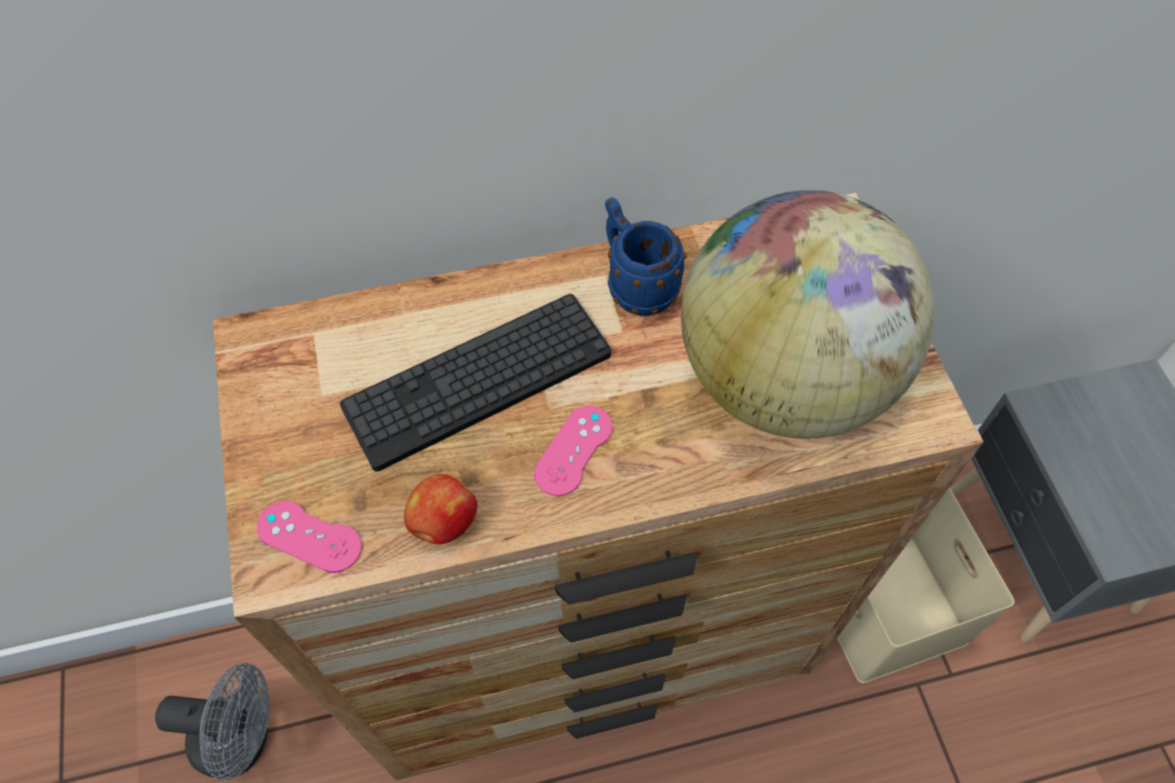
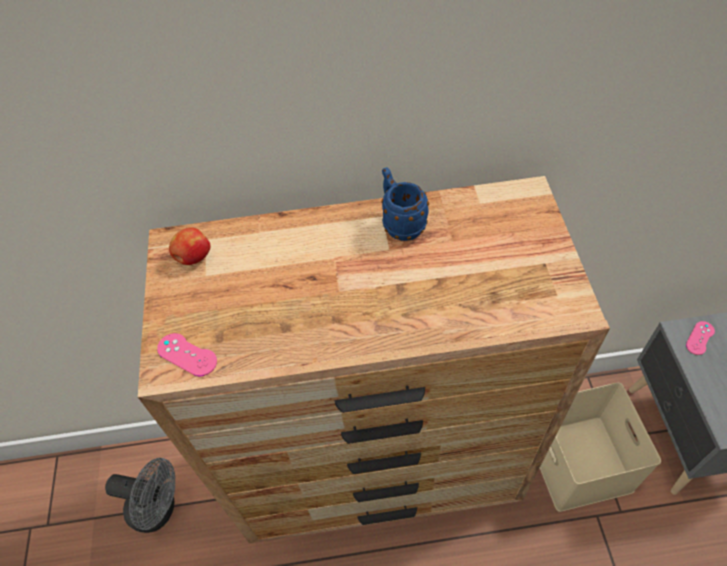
camera: 10 degrees right, 5 degrees down
keyboard [340,294,611,472] -> none
apple [404,474,477,544] -> apple moved to [169,227,211,265]
pink game controller [534,405,613,496] -> pink game controller moved to [686,321,715,355]
globe [681,190,935,439] -> none

